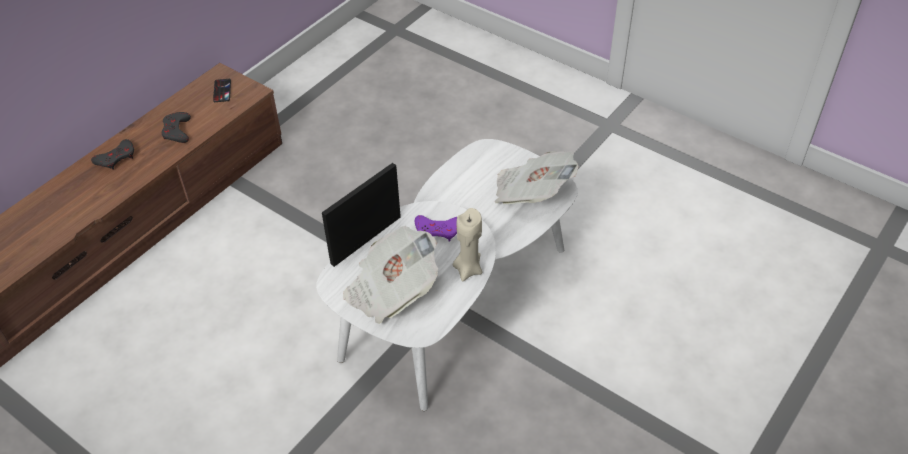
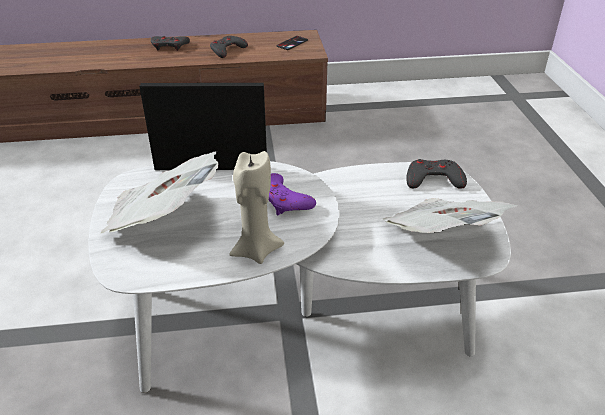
camera: 45 degrees right, 10 degrees down
none -> grey game controller [406,159,467,188]

